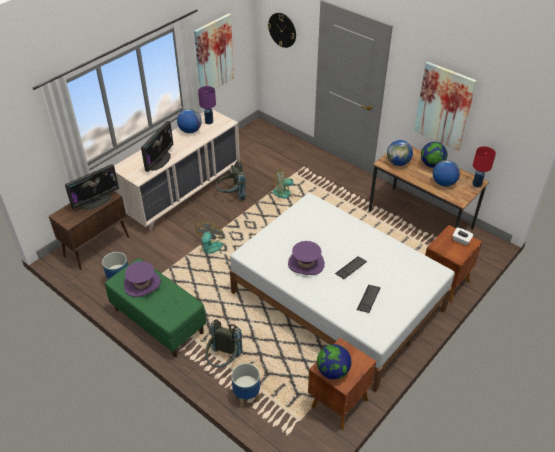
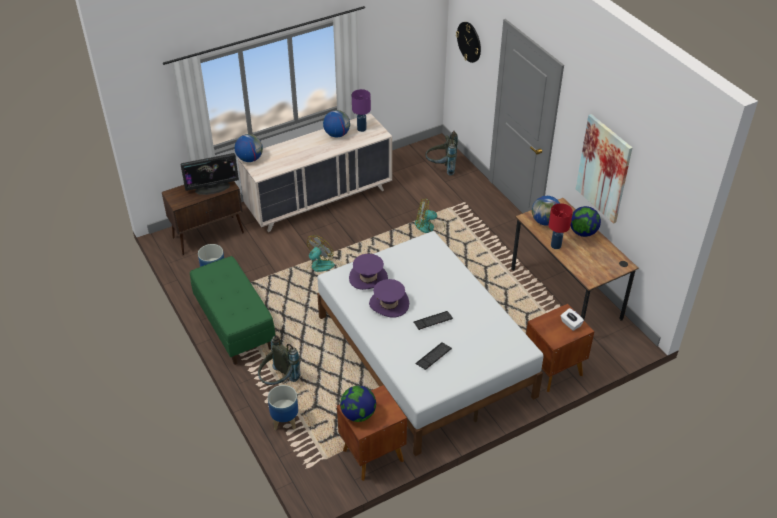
camera: 20 degrees right, 0 degrees up
purple hat [124,261,161,297] -> purple hat moved to [349,254,388,290]
monitor [141,121,174,172] -> none
picture [194,14,234,89] -> none
grey backpack [216,160,246,201] -> grey backpack moved to [425,130,458,176]
globe [433,160,460,186] -> globe moved to [235,134,263,162]
red table lamp [473,146,496,187] -> red table lamp moved to [549,203,573,249]

